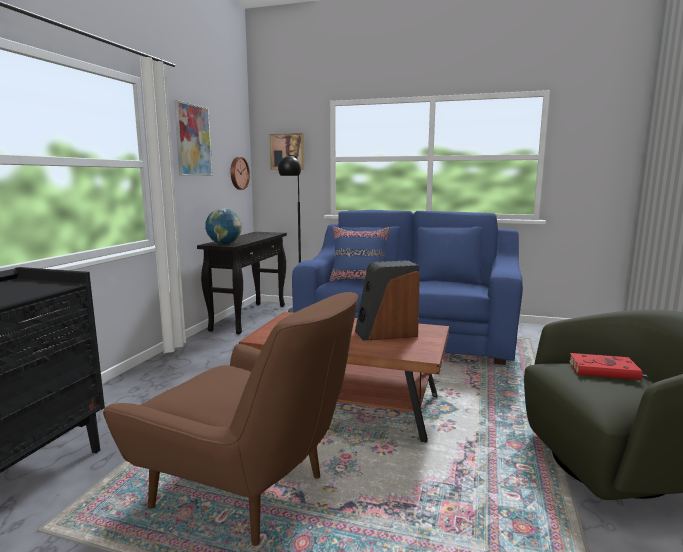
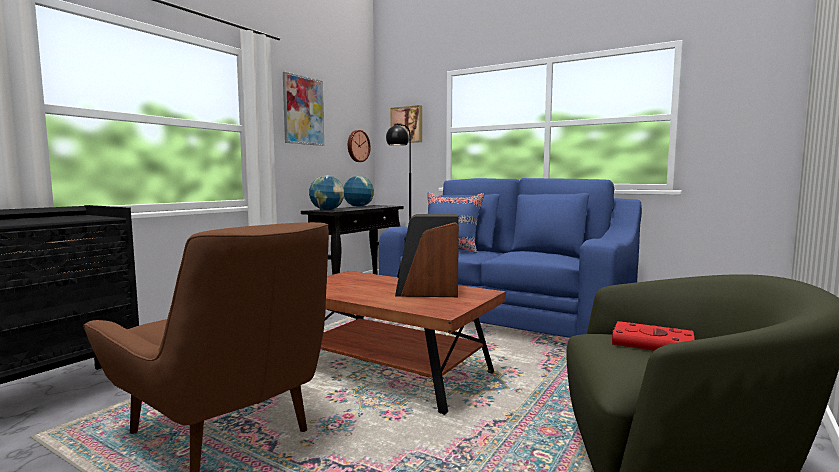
camera: 15 degrees right, 5 degrees down
none -> globe [343,176,374,207]

